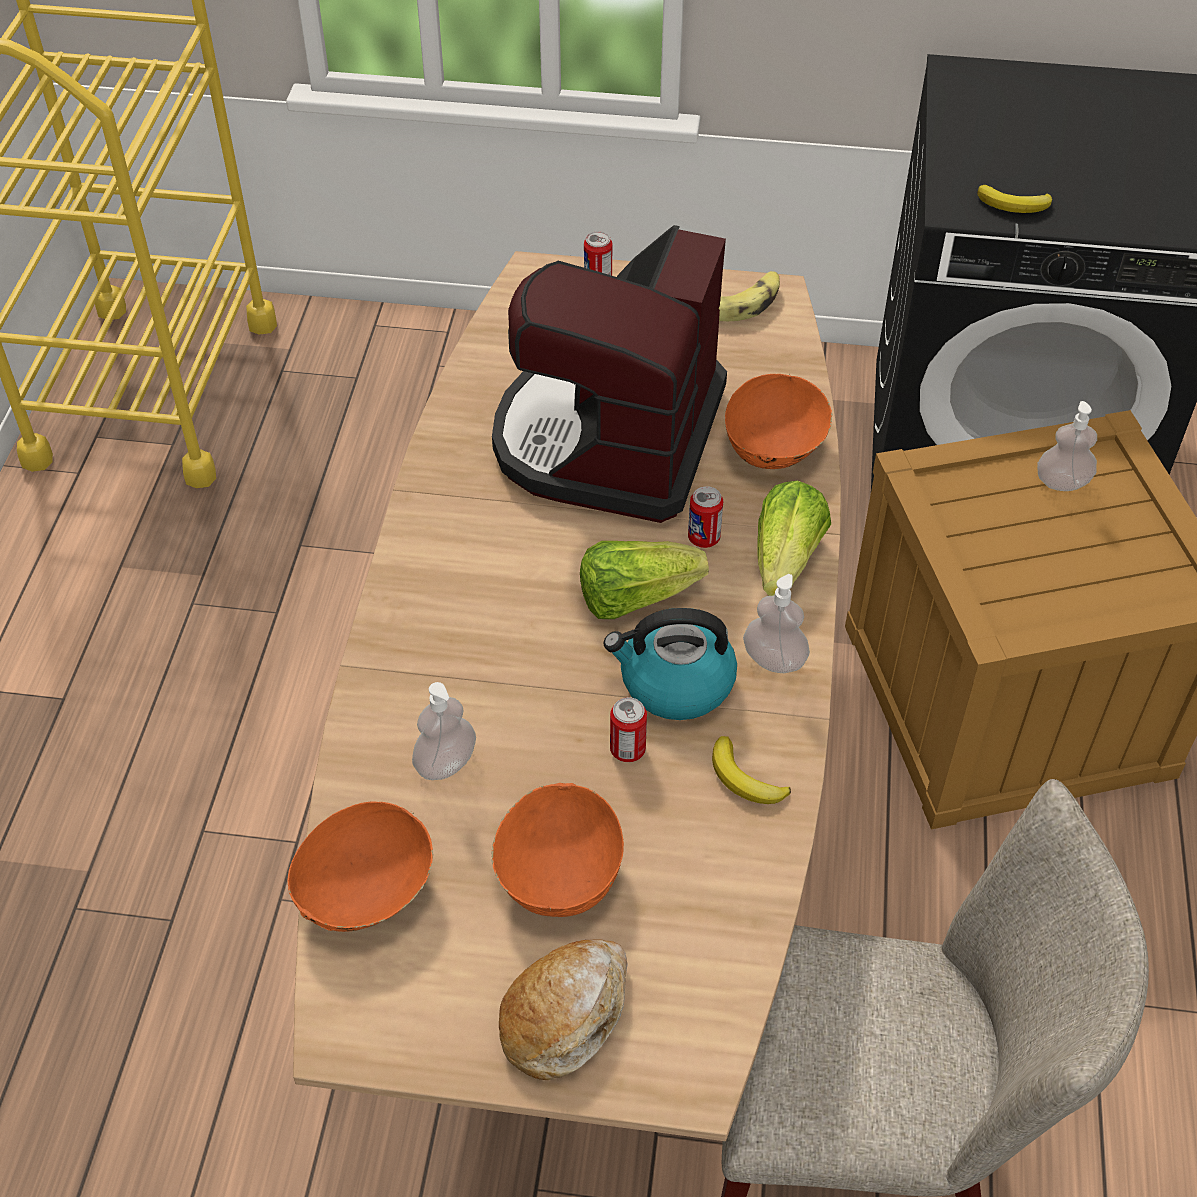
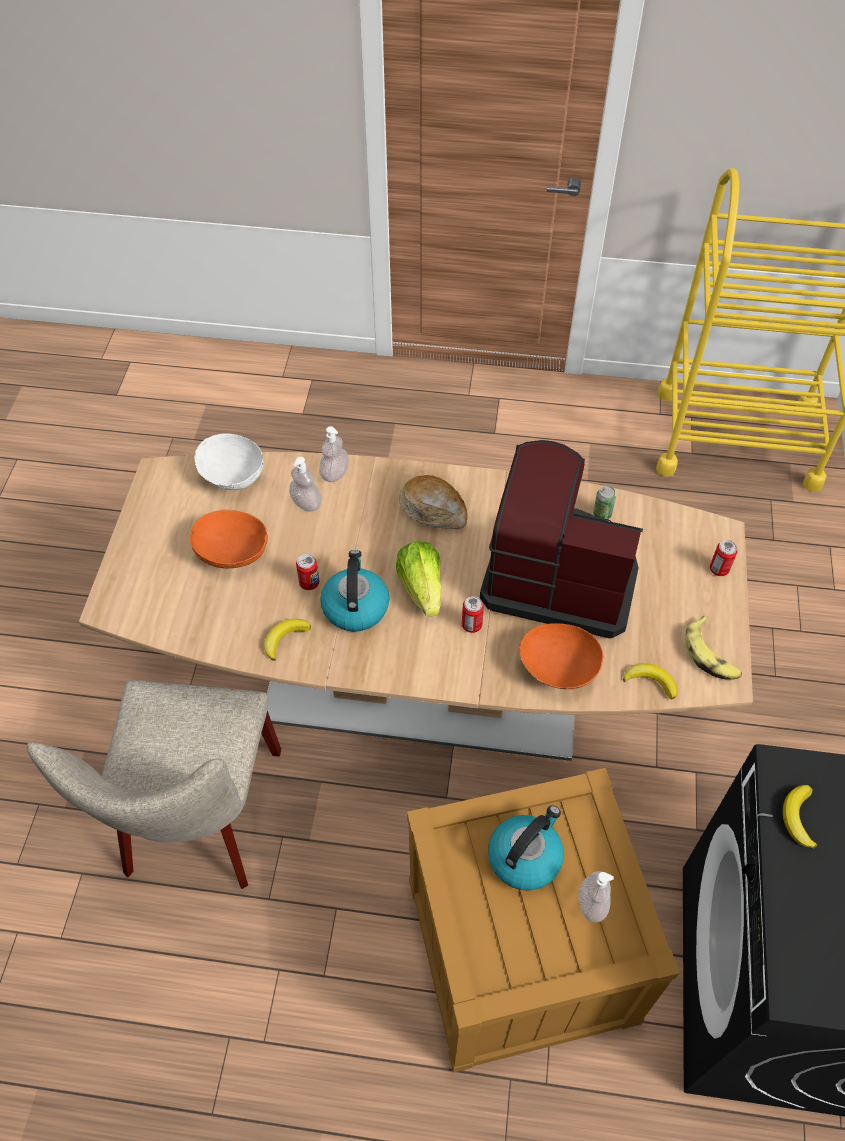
camera: 90 degrees right, 5 degrees up
orange bowl [287,801,433,932] -> white bowl [194,433,263,490]
bread [499,940,628,1080] -> bread moved to [399,475,468,529]
soap dispenser [743,574,810,673] -> soap dispenser moved to [319,426,349,482]
lettuce [757,481,831,596] -> none
none -> kettle [488,805,564,891]
none -> can [593,486,616,519]
none -> banana [623,663,678,700]

